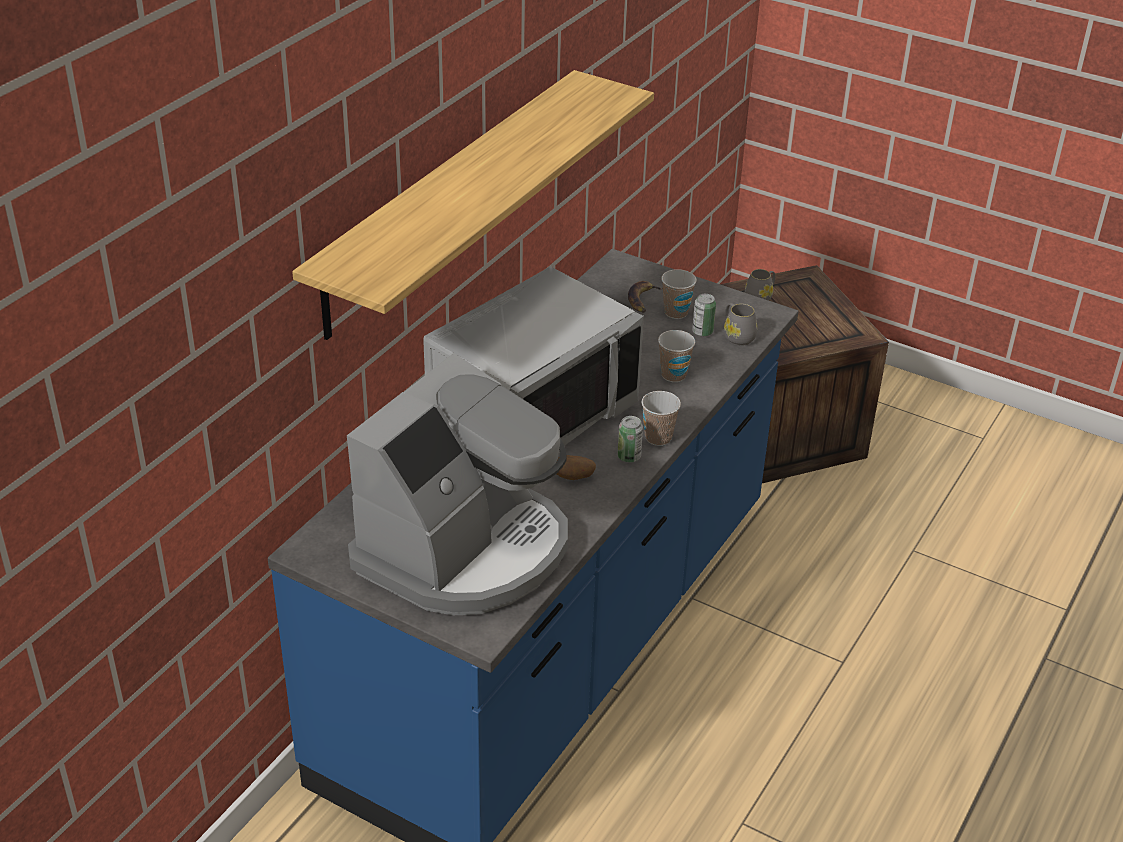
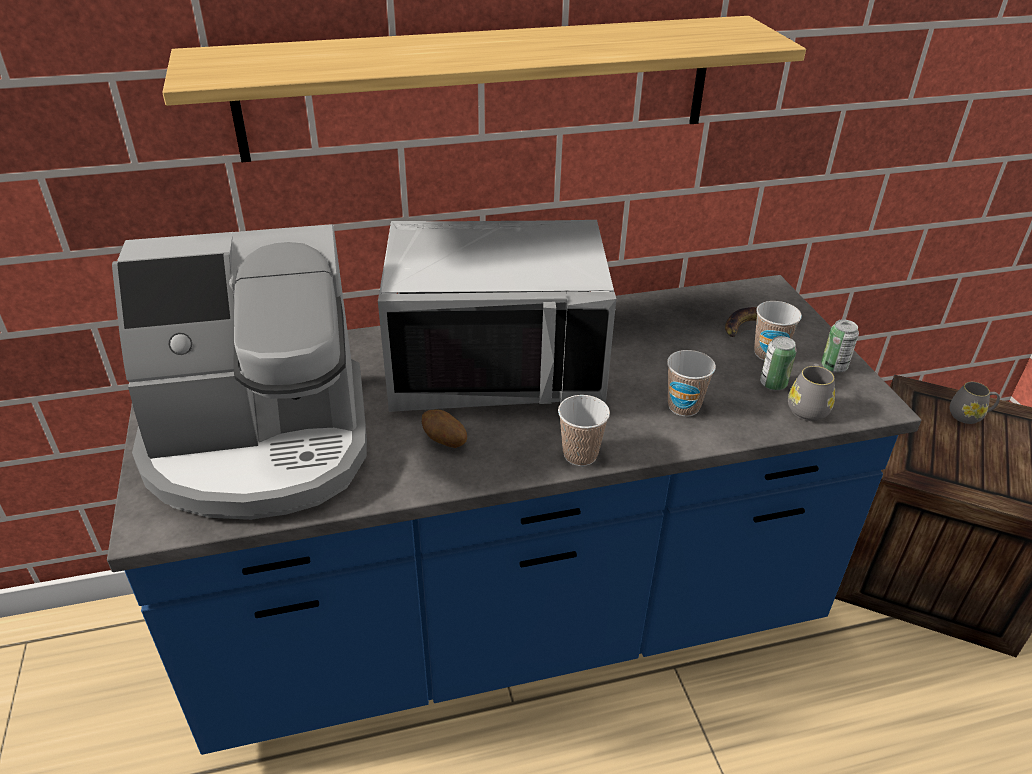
camera: 45 degrees right, 0 degrees up
can [617,416,643,463] -> can moved to [821,319,859,373]

